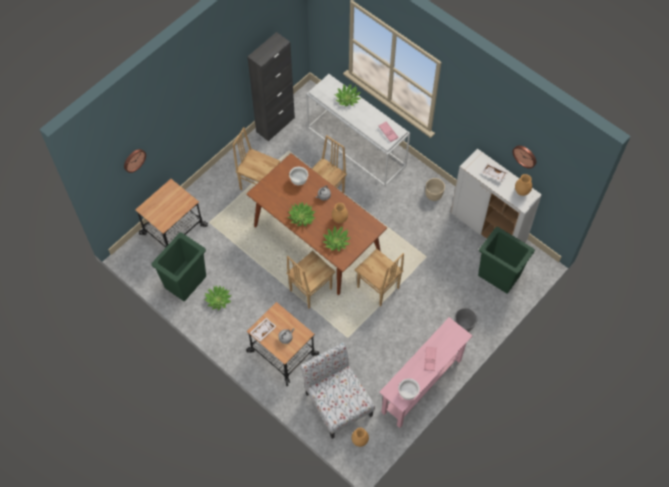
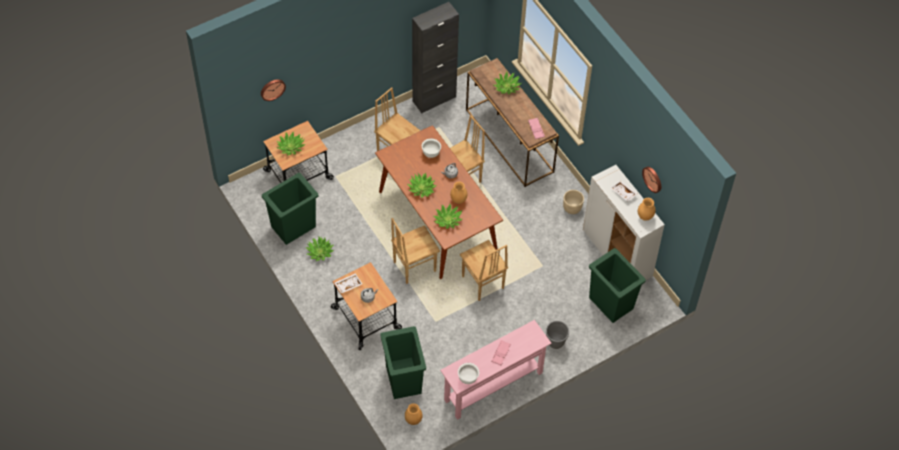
camera: 15 degrees right, 5 degrees down
chair [300,342,375,439] -> green trash can [380,326,426,399]
white console table [306,74,410,186] -> brown console table [466,58,559,187]
none -> potted plant [277,132,305,155]

